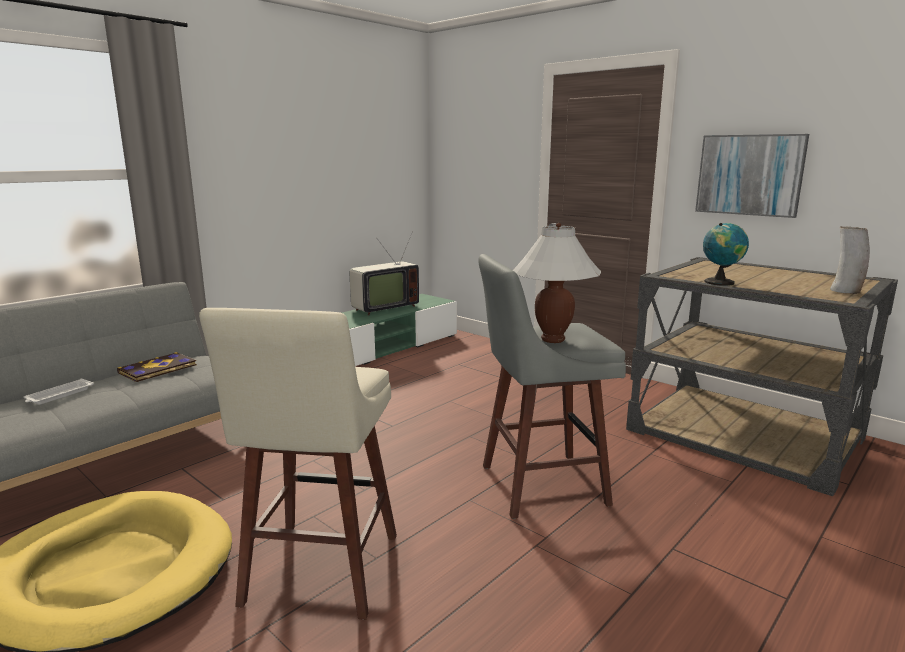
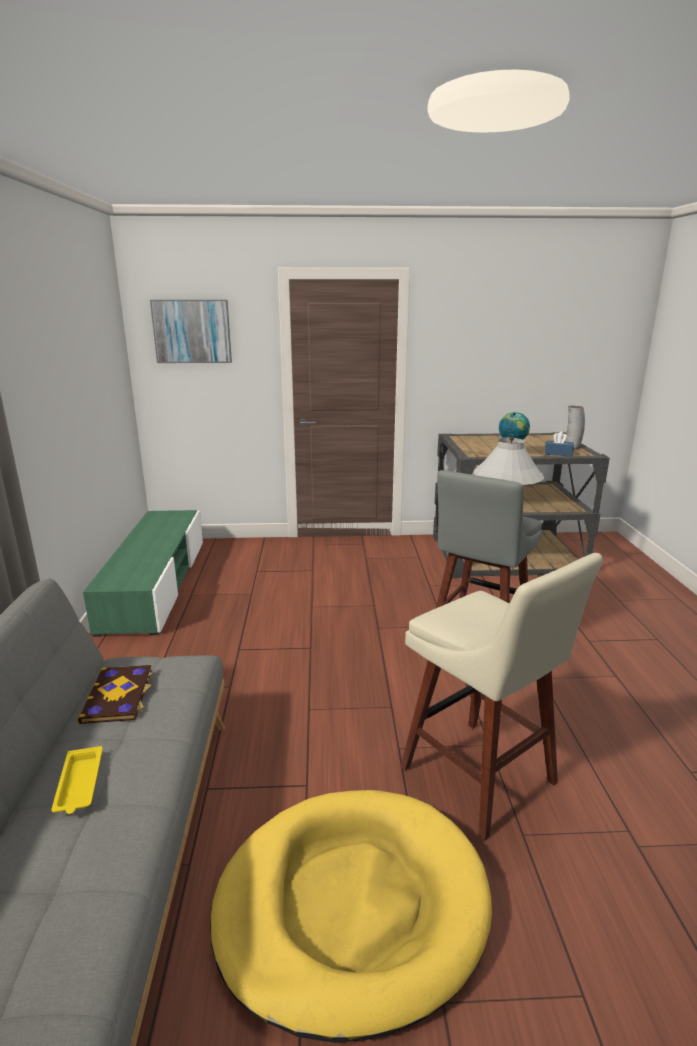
camera: 45 degrees left, 5 degrees up
white tray [23,378,94,405] -> yellow tray [51,746,103,814]
television [350,231,419,316] -> none
picture [695,134,809,218] -> picture moved to [150,300,232,363]
none -> blue tissue box [545,432,574,456]

